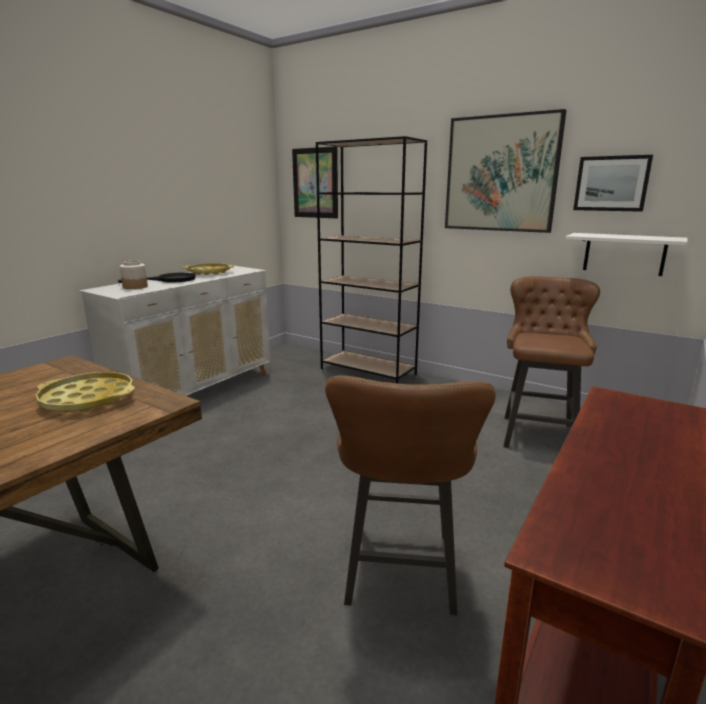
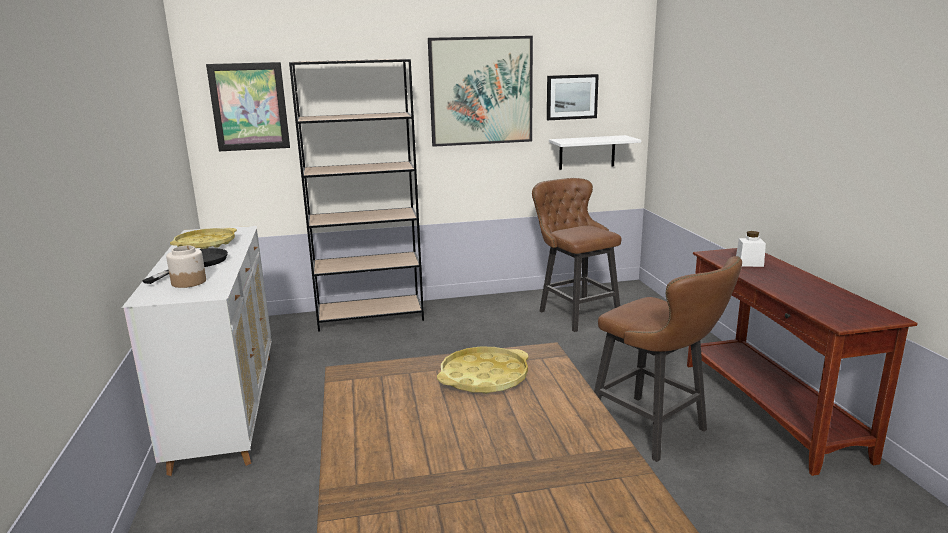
camera: 45 degrees left, 0 degrees up
none -> white jar [736,231,766,267]

